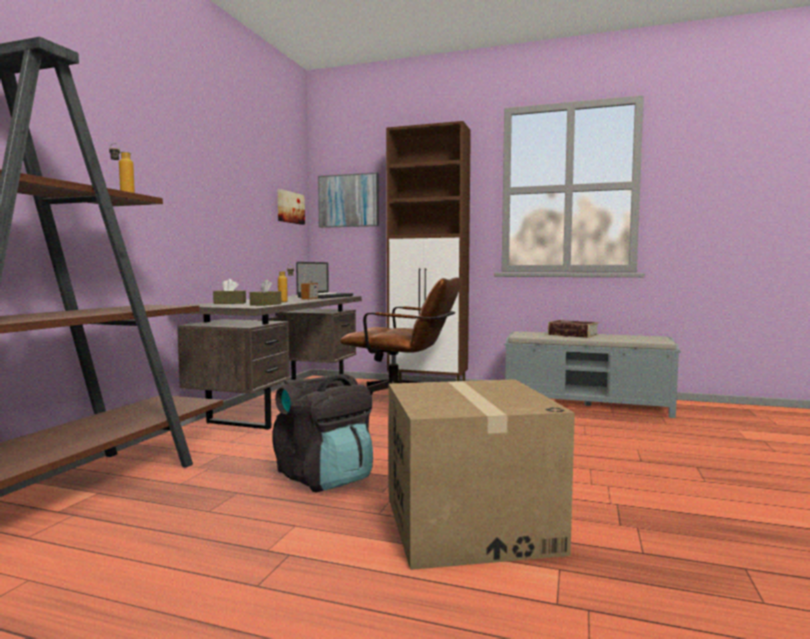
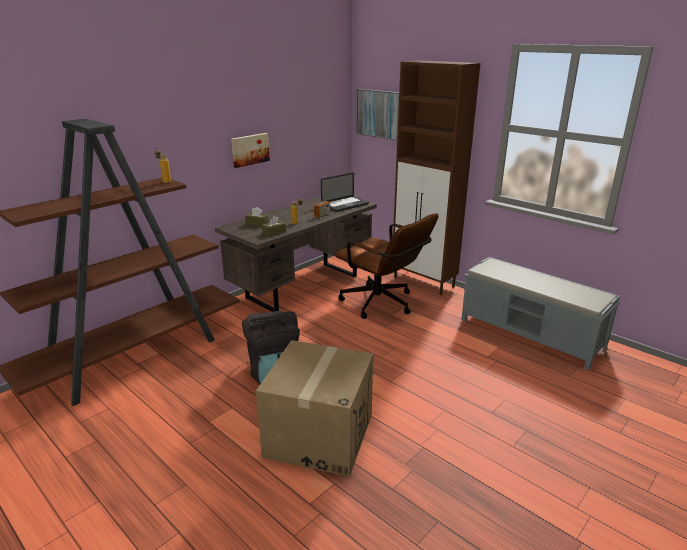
camera: 25 degrees right, 20 degrees up
picture [278,189,305,225] -> picture moved to [231,133,270,168]
book [548,320,599,338] -> none

